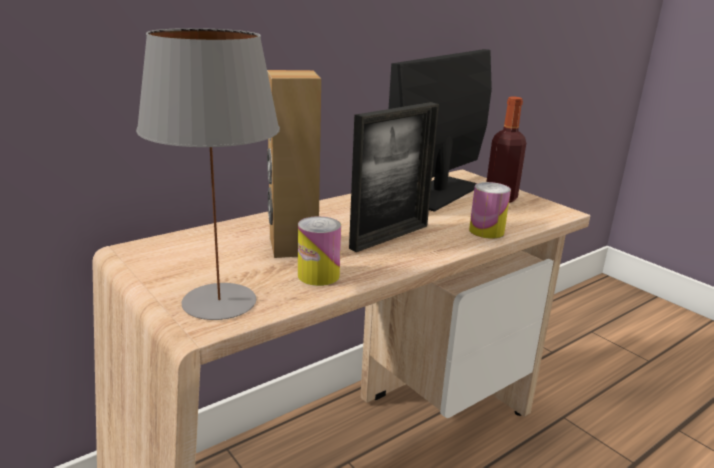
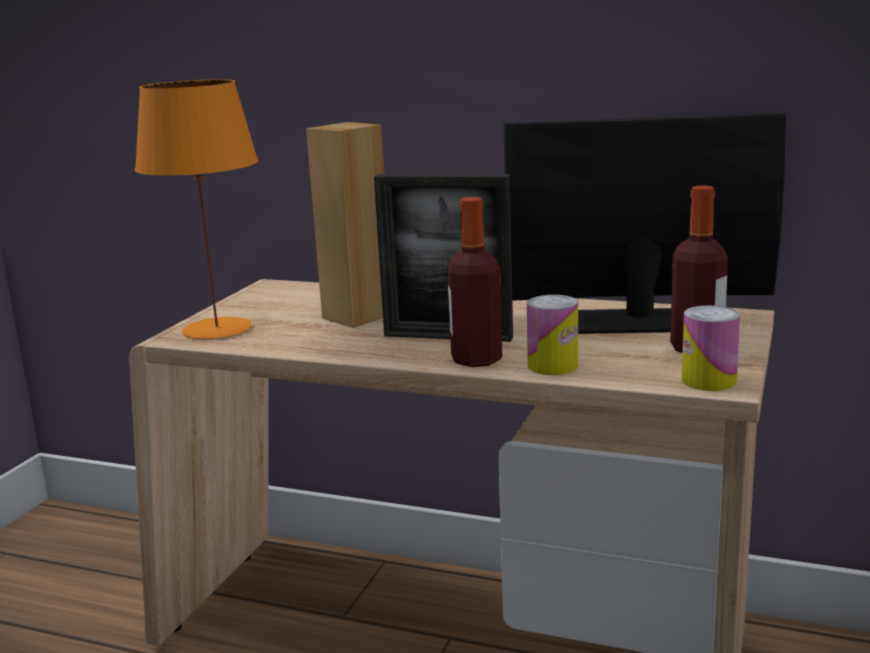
camera: 60 degrees right, 5 degrees down
grey table lamp [136,28,280,320] -> orange table lamp [135,79,259,340]
can [298,216,341,286] -> can moved to [681,305,740,391]
none -> bottle [447,197,502,367]

